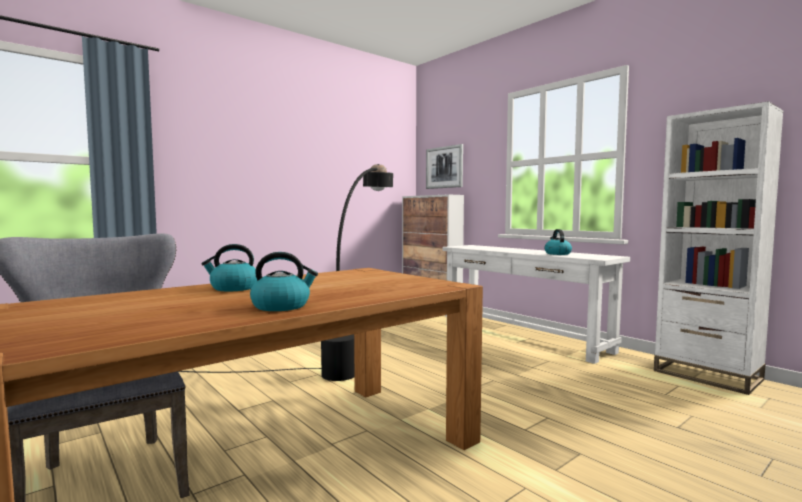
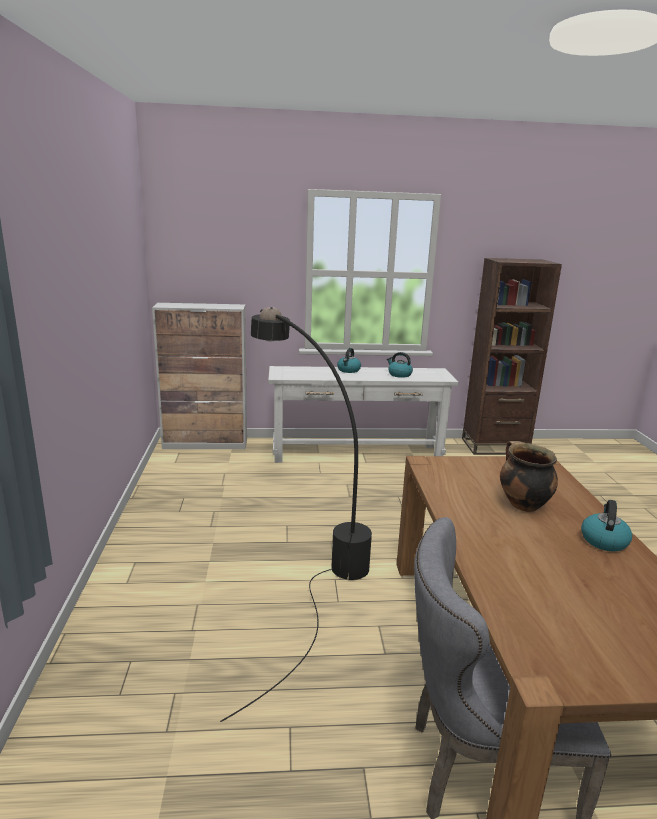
camera: 55 degrees left, 15 degrees up
kettle [201,244,257,291] -> kettle moved to [337,348,361,373]
picture [426,144,463,189] -> none
white bookcase [654,101,784,395] -> brown bookcase [462,258,562,455]
none -> cooking pot [500,441,558,512]

